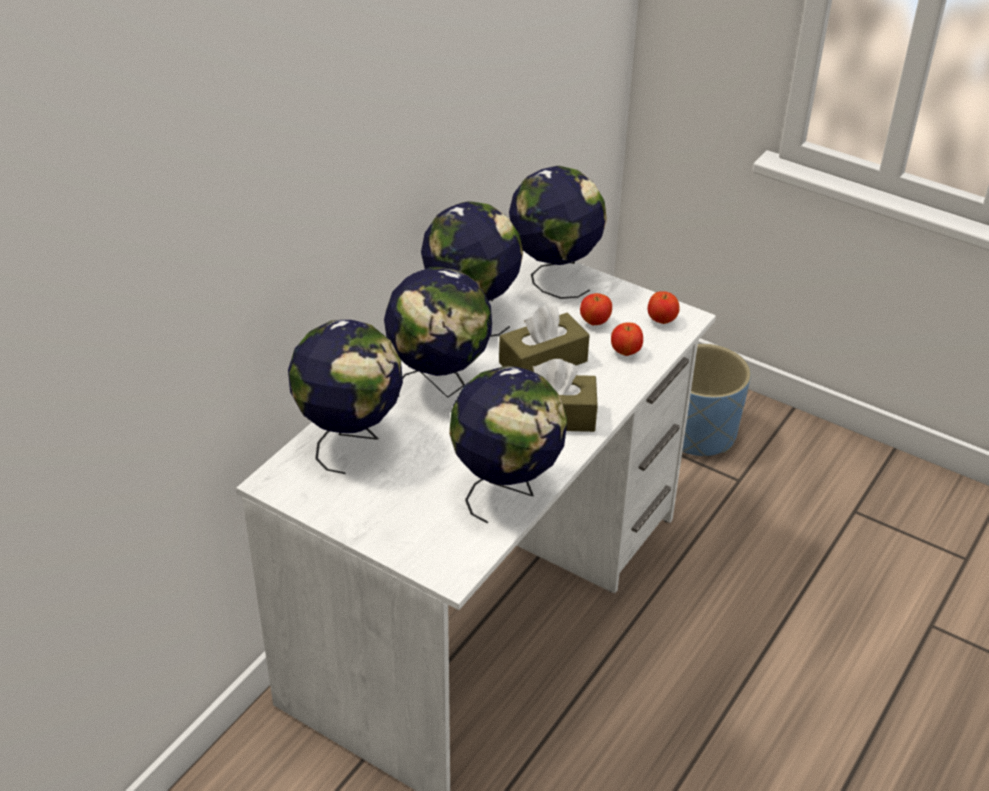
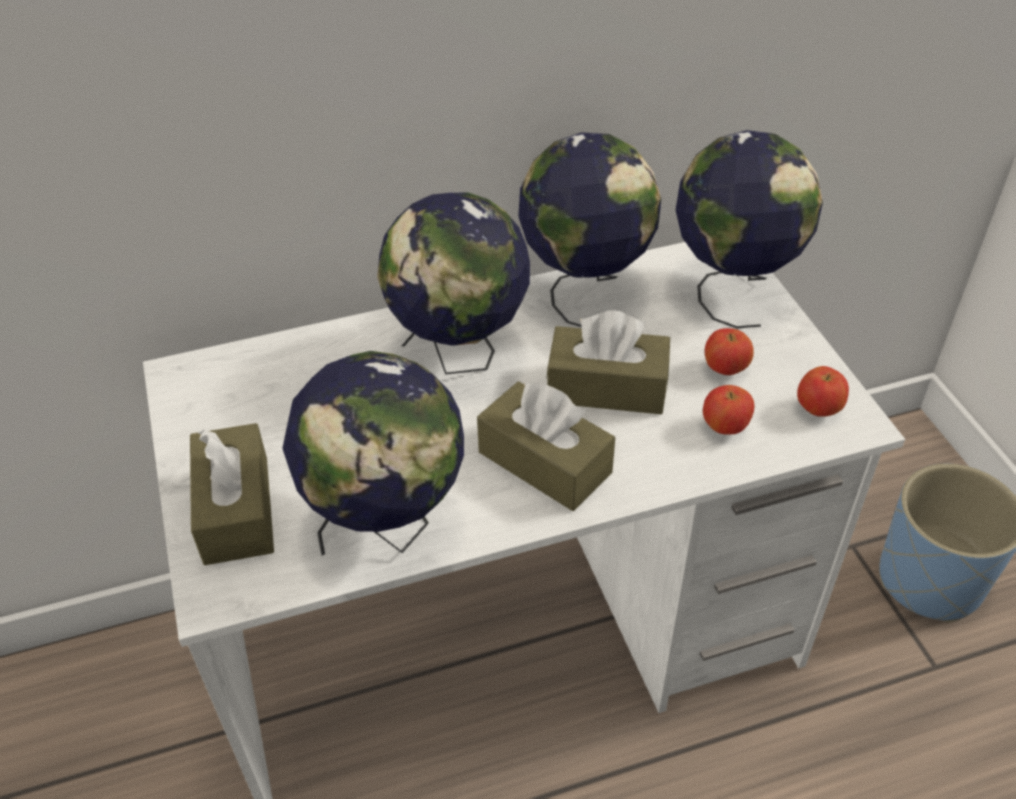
camera: 40 degrees right, 5 degrees up
globe [288,320,403,474] -> none
none -> brown tissue box [190,423,274,565]

